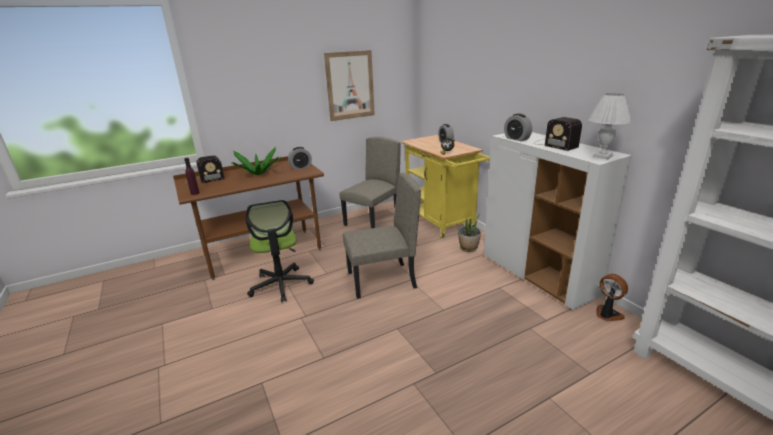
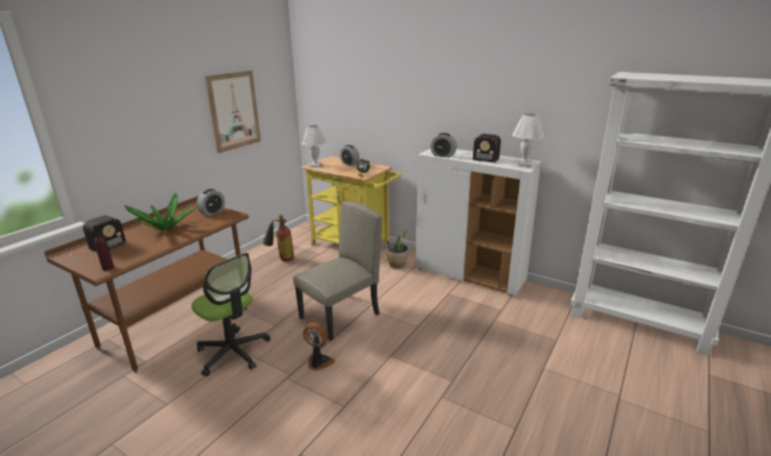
camera: 30 degrees left, 0 degrees up
beige chair [339,137,400,228] -> fire extinguisher [262,214,294,262]
fan [596,274,628,322] -> fan moved to [303,322,335,371]
none -> white table lamp [302,125,326,167]

